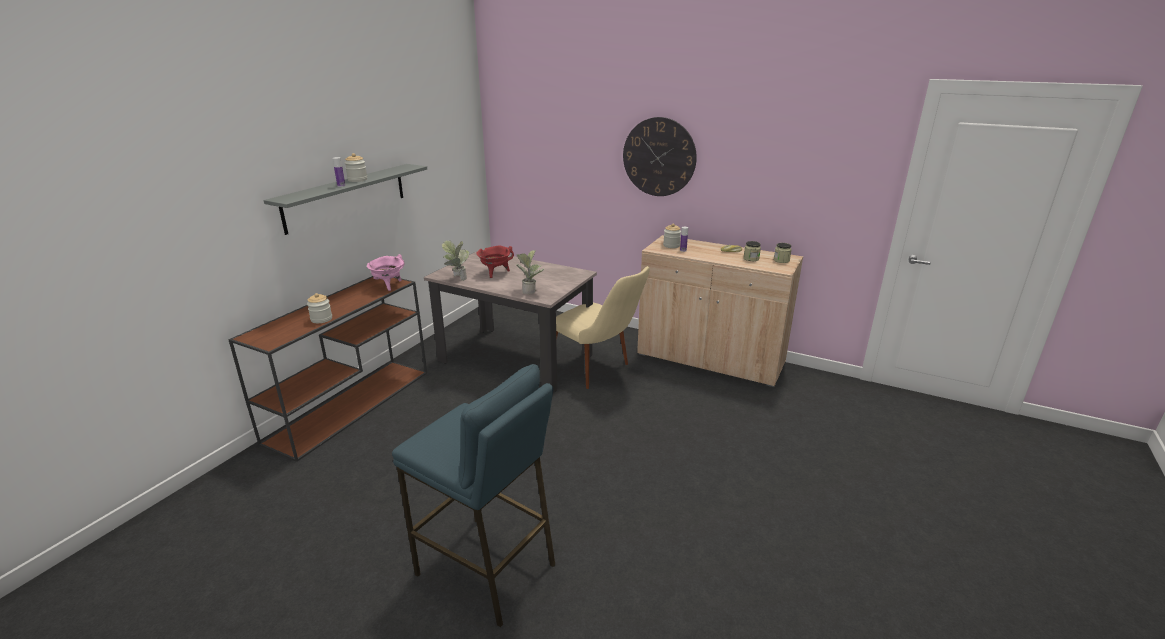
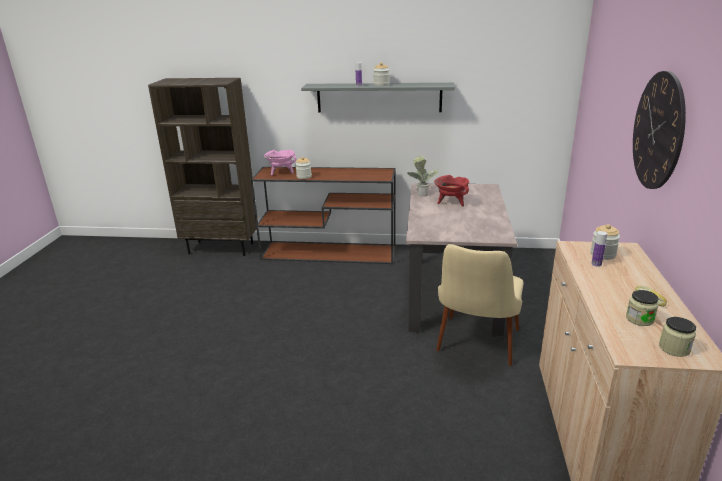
camera: 70 degrees right, 0 degrees up
pink cooking pot [367,254,404,291] -> pink cooking pot moved to [264,150,296,176]
blue stool [392,364,555,628] -> none
potted plant [515,250,544,295] -> none
none -> brown bookcase [148,78,258,256]

